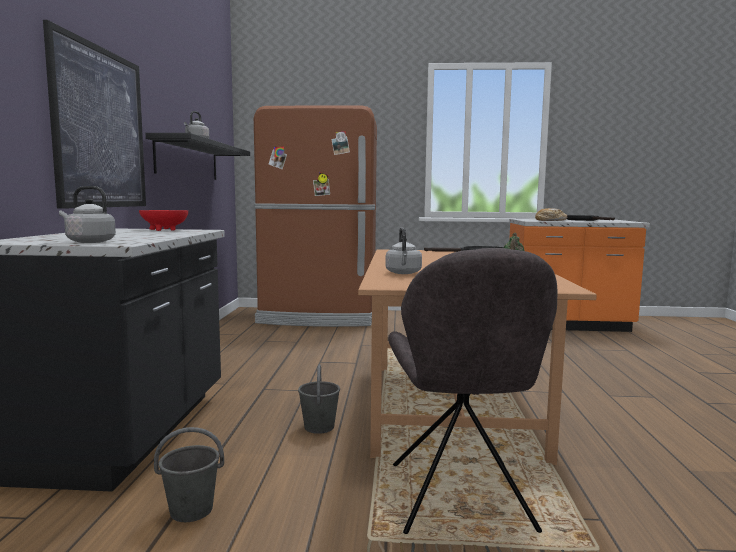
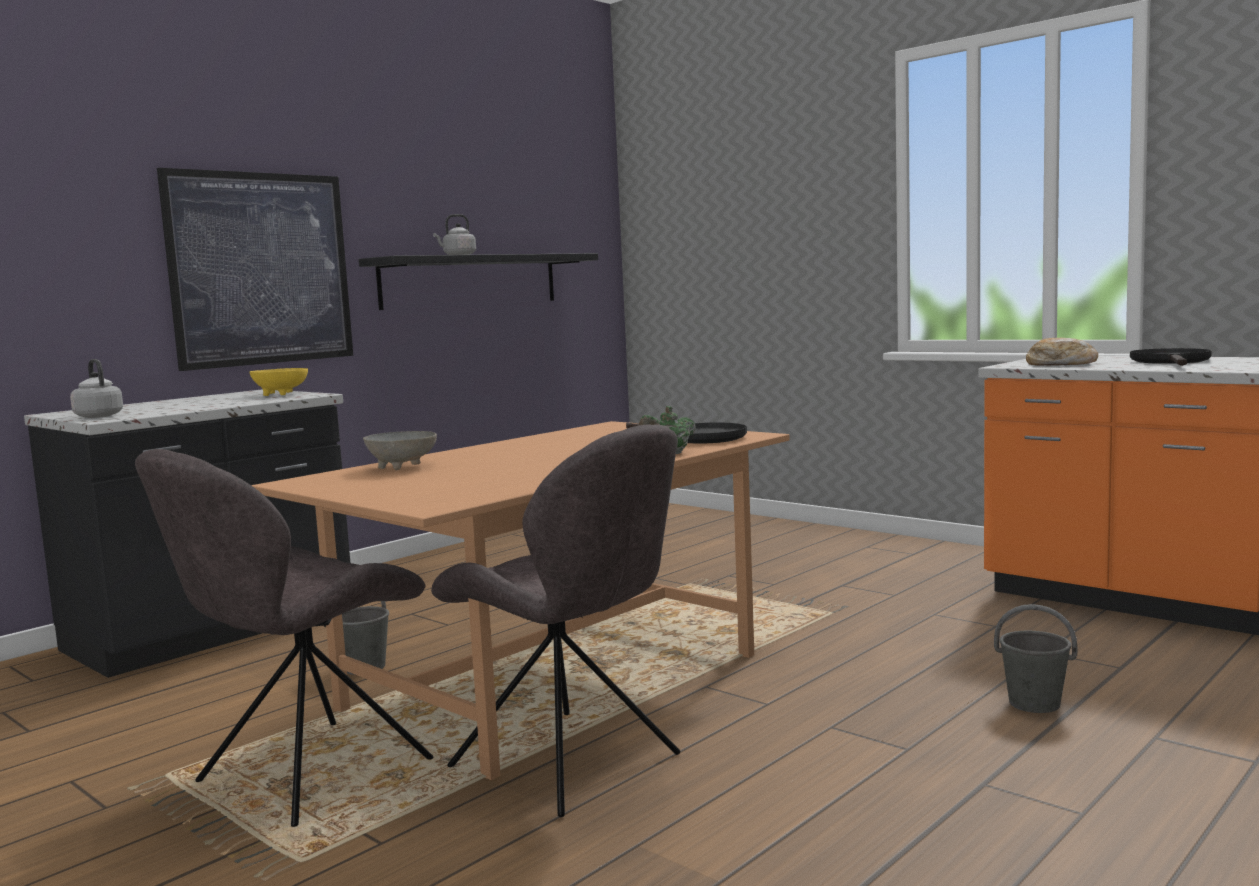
camera: 40 degrees right, 0 degrees up
red bowl [139,210,188,231] -> yellow bowl [250,368,308,396]
grey bucket [154,427,224,522] -> grey bucket moved to [994,604,1077,713]
brown fridge [254,106,377,327] -> none
grey kettle [385,227,422,274] -> grey bowl [363,431,437,470]
none -> grey chair [431,424,680,817]

